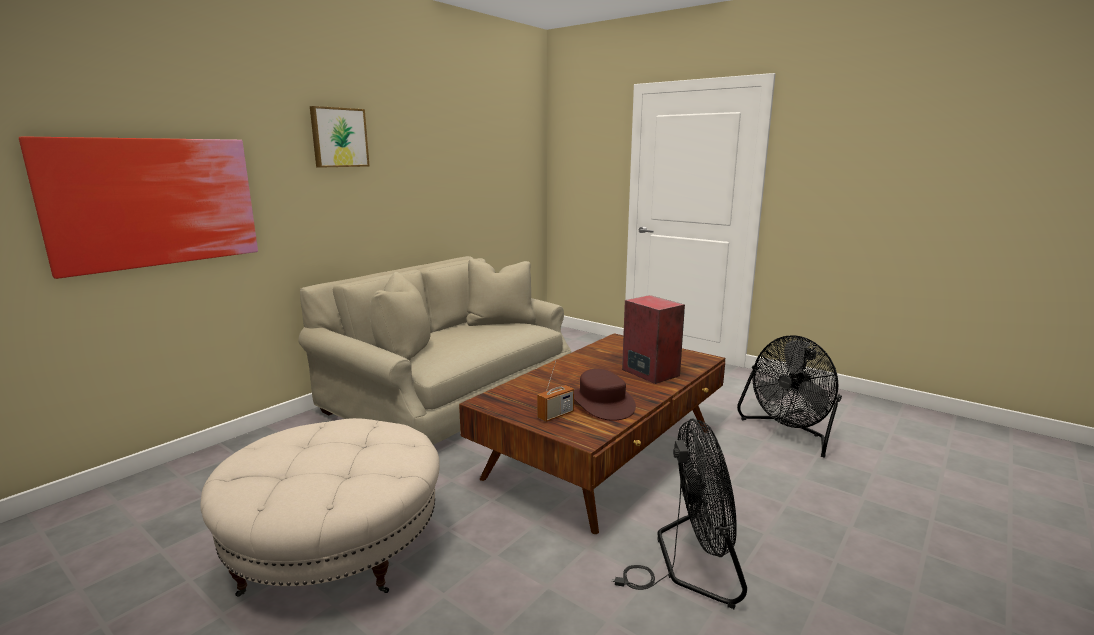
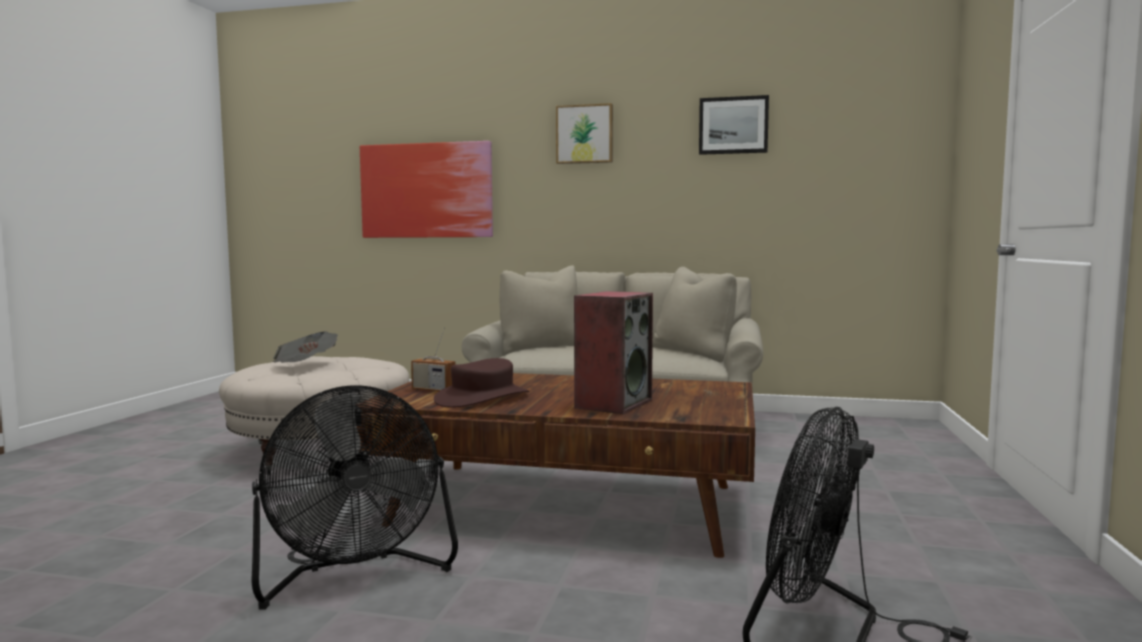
camera: 65 degrees right, 10 degrees down
none -> newspaper [273,331,338,363]
none -> picture [699,95,769,155]

